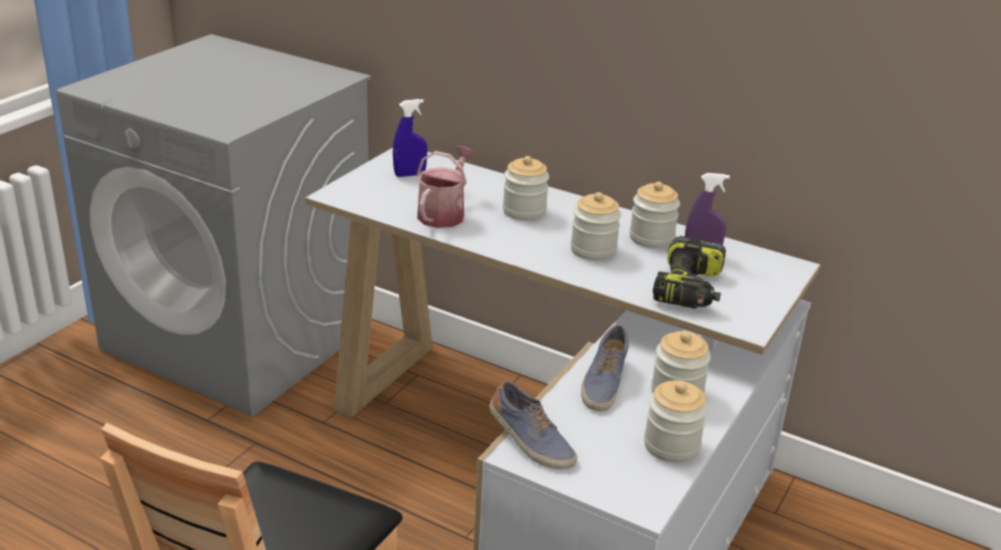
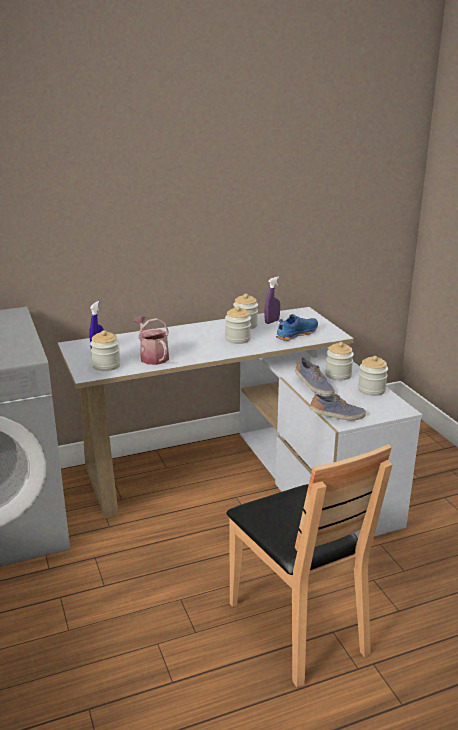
camera: 50 degrees left, 5 degrees down
jar [503,156,549,221] -> jar moved to [90,330,120,371]
power drill [653,236,726,309] -> blue shoe [276,314,318,341]

